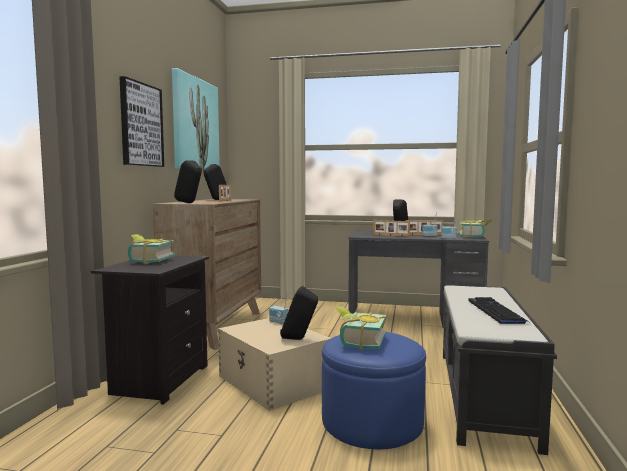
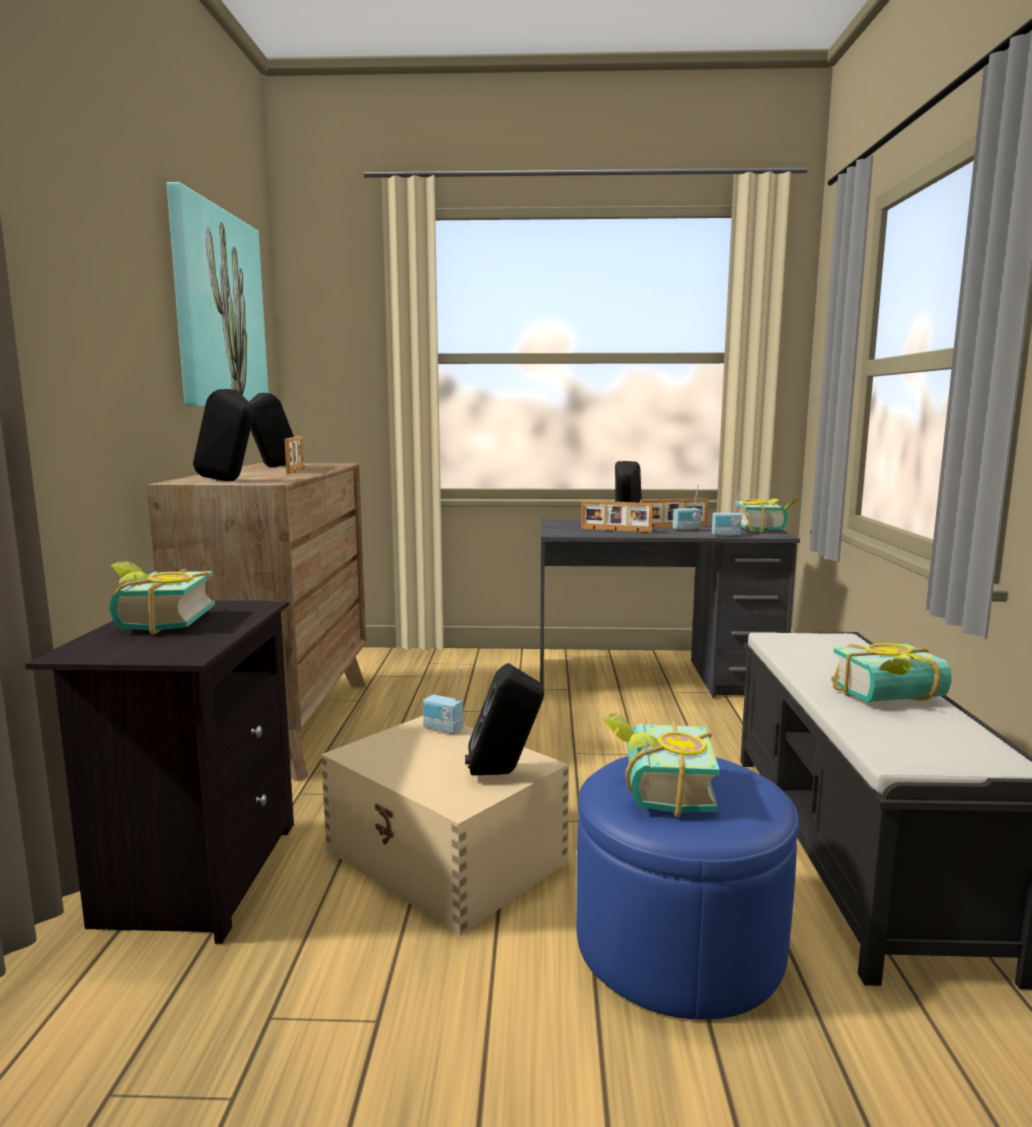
camera: 10 degrees left, 5 degrees up
picture [119,76,164,167] -> none
keyboard [468,297,529,324] -> book [831,643,952,702]

